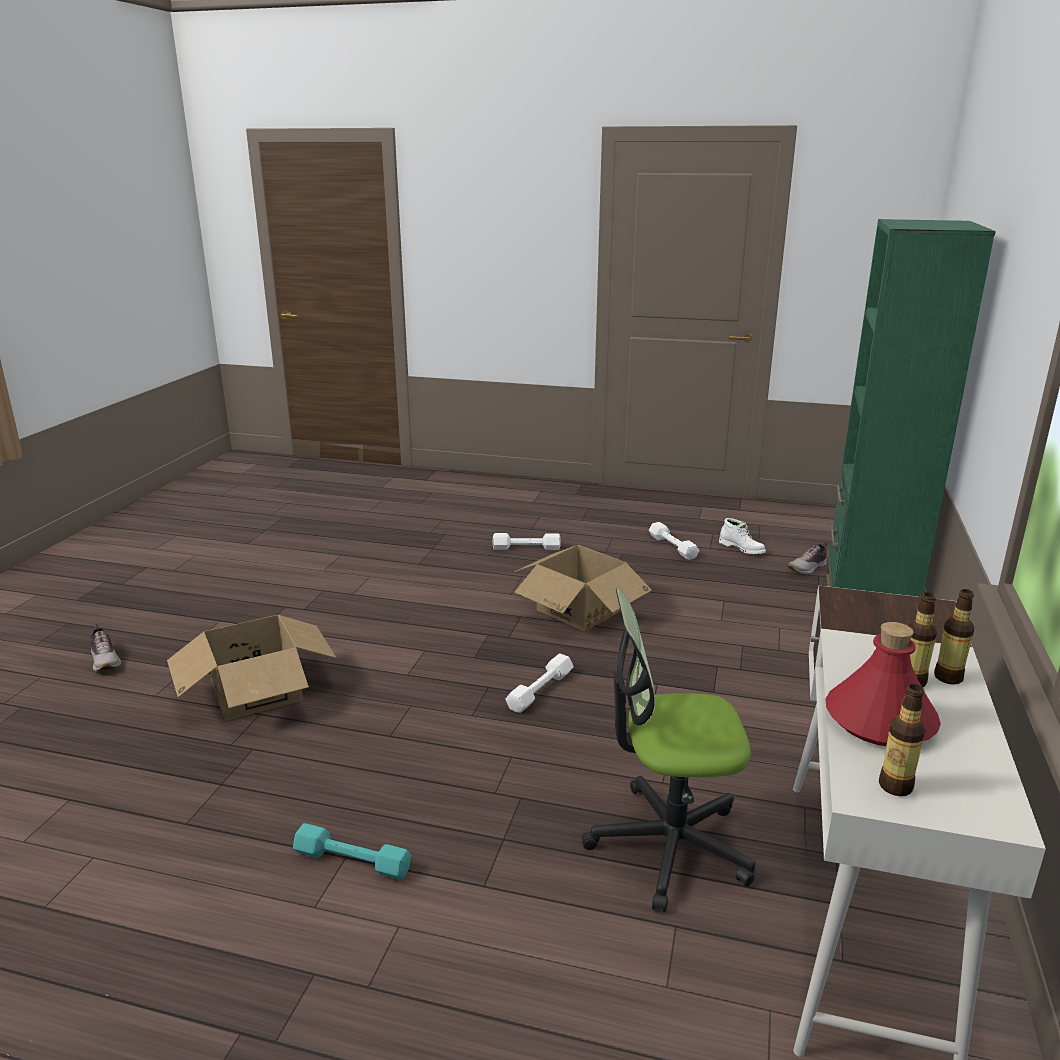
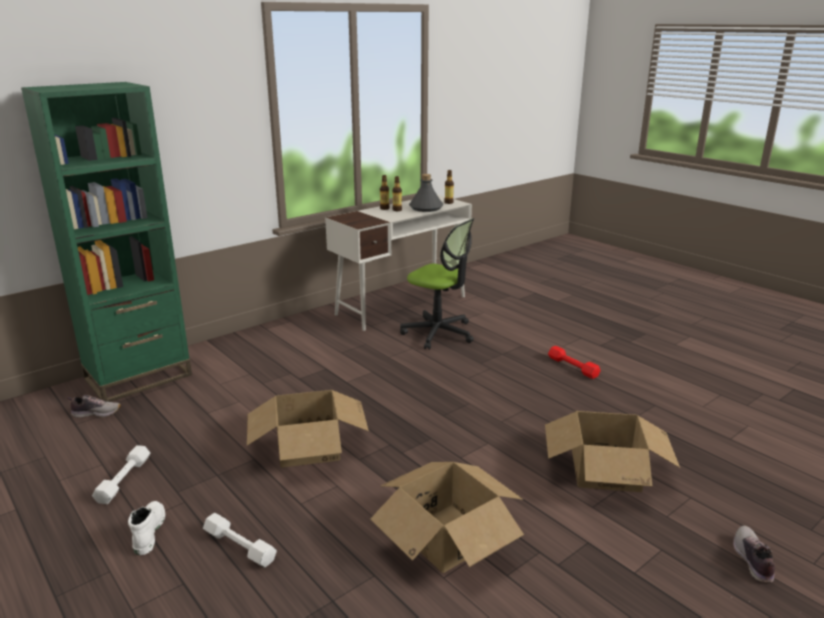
camera: 145 degrees left, 0 degrees up
turquoise dumbbell [293,823,411,880] -> red dumbbell [548,346,601,379]
white dumbbell [505,653,574,713] -> none
white boot [719,518,766,554] -> white boot moved to [128,501,165,555]
red bottle [825,622,941,746] -> grey bottle [409,174,443,212]
none -> cardboard box [370,462,524,573]

